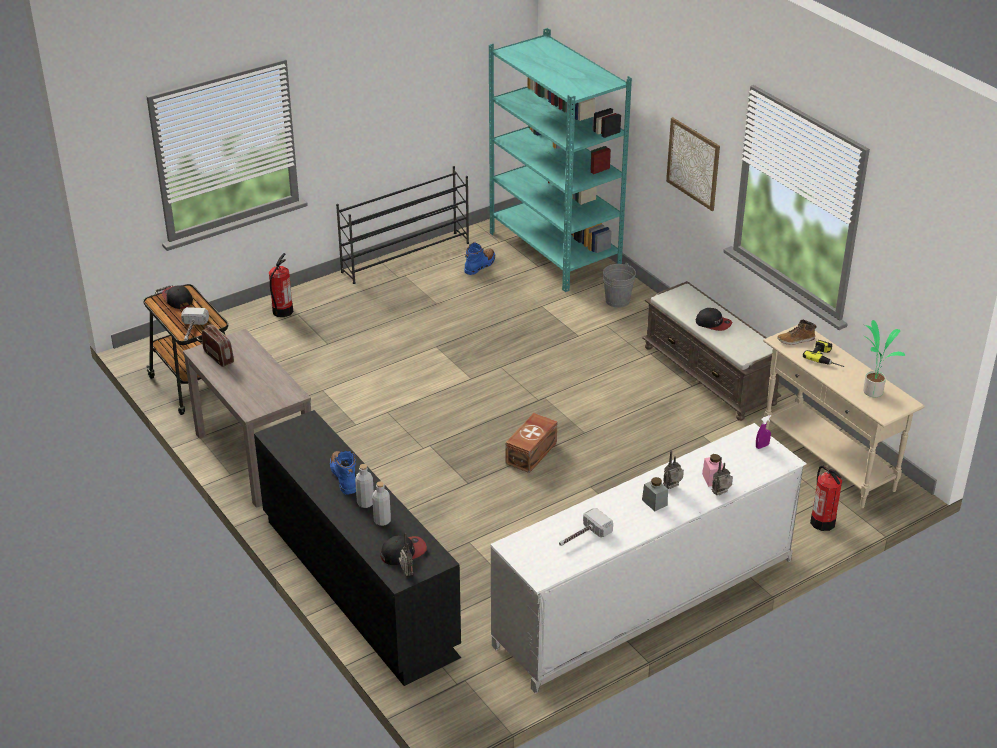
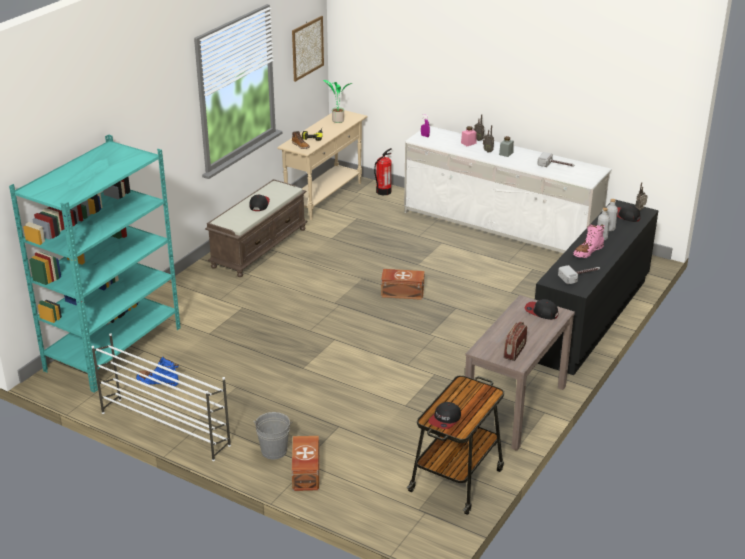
camera: 115 degrees left, 5 degrees down
hammer [181,307,209,341] -> hammer moved to [558,265,600,284]
fire extinguisher [269,253,293,317] -> brown storage box [292,436,319,491]
blue boot [330,451,356,495] -> pink boot [573,224,605,258]
black shoe rack [336,166,469,284] -> white shoe rack [92,333,231,461]
grey bucket [603,262,636,308] -> grey bucket moved to [253,412,292,460]
picture [666,117,720,211] -> picture moved to [292,16,324,82]
none -> cap [525,299,559,320]

